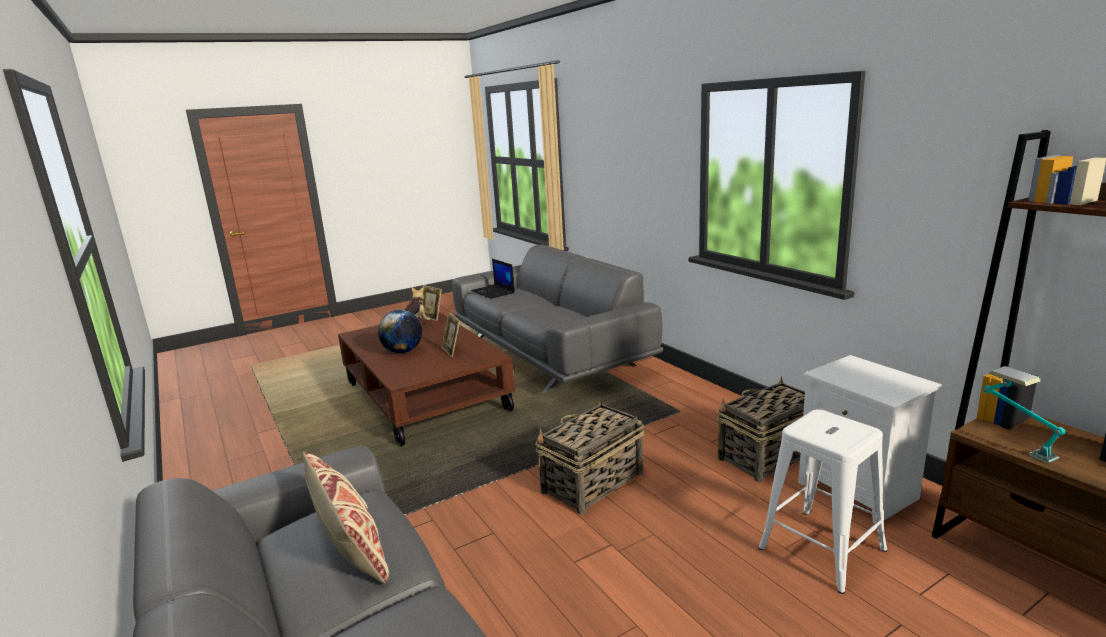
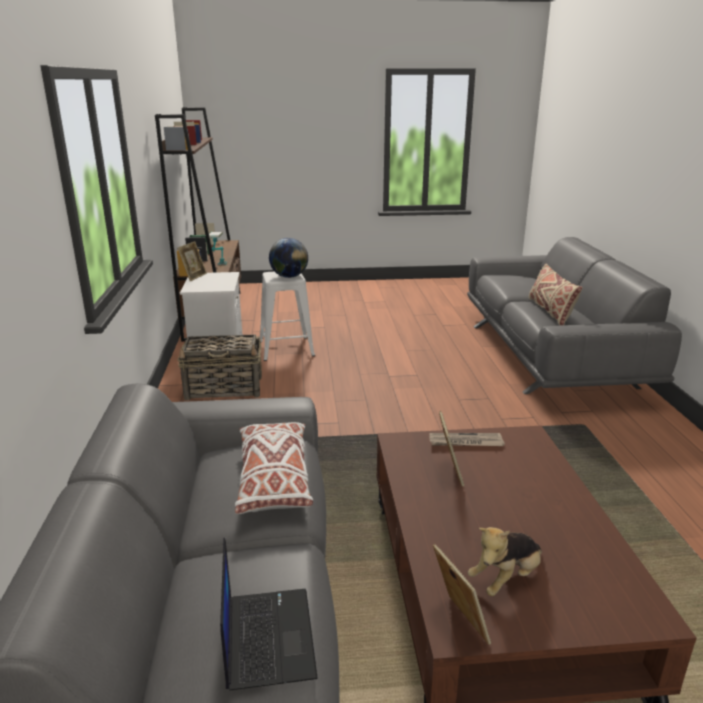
camera: 155 degrees left, 5 degrees up
globe [378,310,422,353] -> globe moved to [269,238,308,278]
basket [535,398,644,515] -> none
none -> picture frame [177,241,207,281]
none -> white pillow [235,422,313,514]
none -> newspaper [429,433,505,446]

